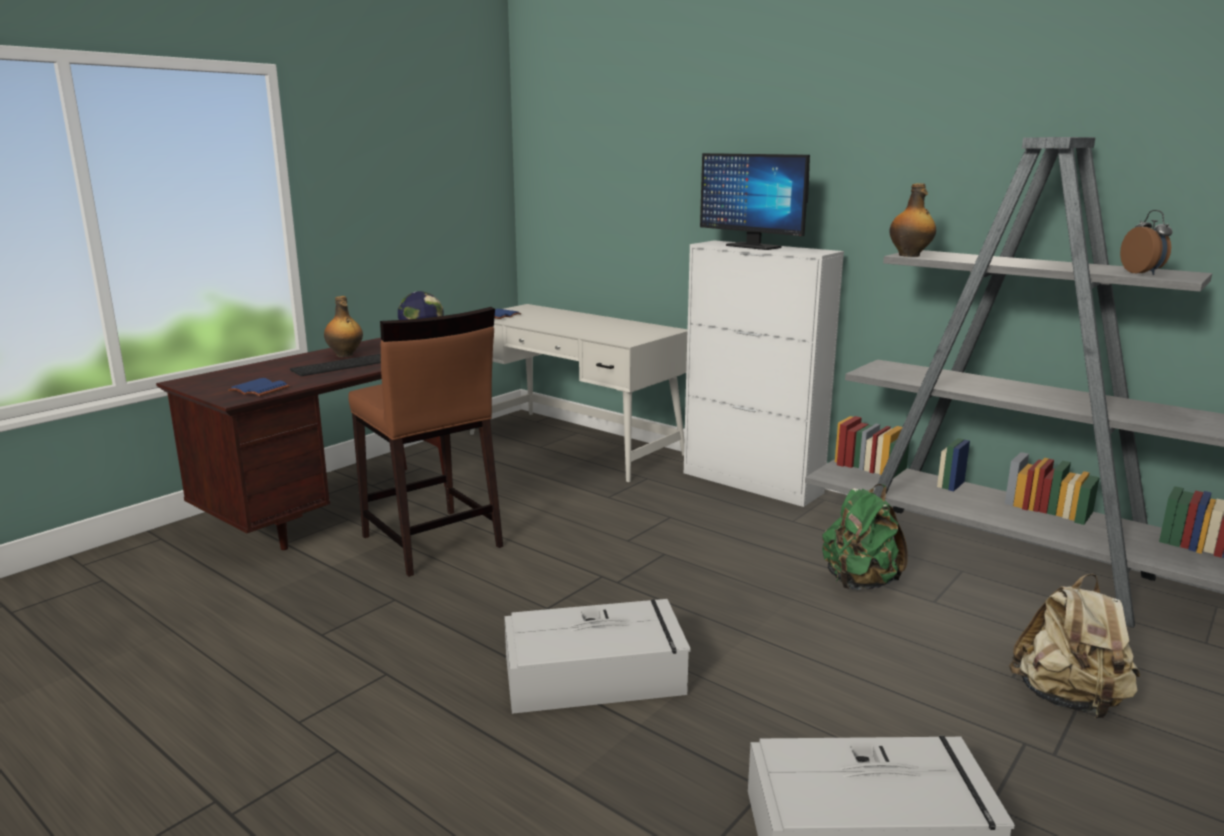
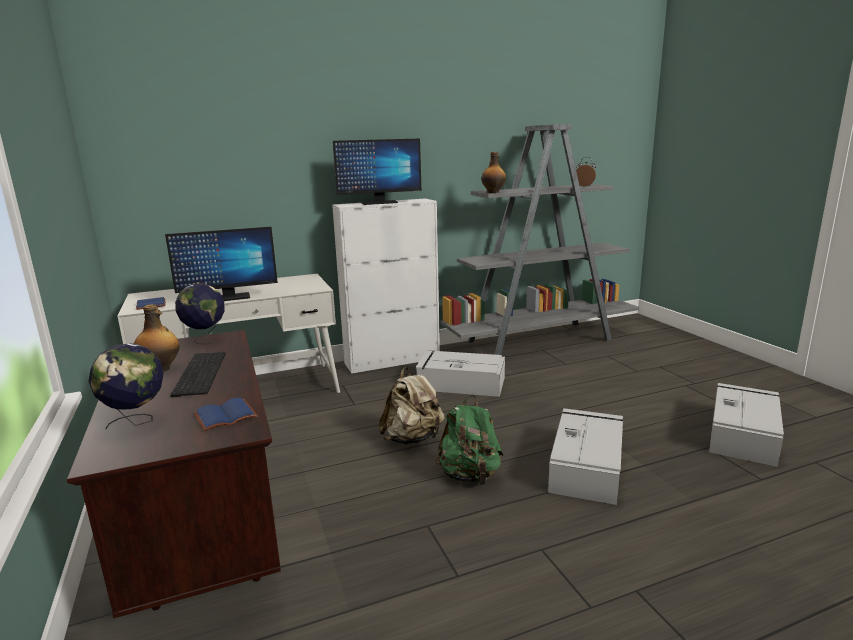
camera: 60 degrees left, 0 degrees up
brown stool [348,307,503,577] -> none
green backpack [822,484,908,590] -> green backpack moved to [435,395,504,485]
beige backpack [1009,573,1140,718] -> beige backpack moved to [378,367,445,445]
none -> globe [89,343,164,429]
none -> monitor [165,227,278,301]
none -> grey storage box [416,350,505,397]

